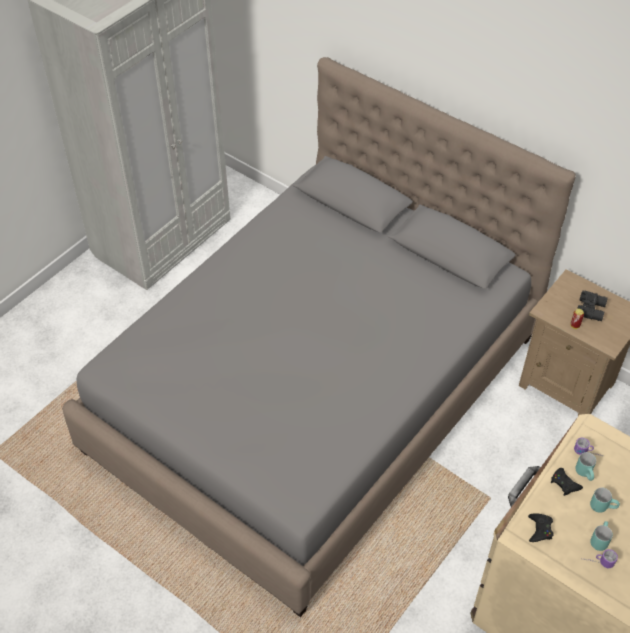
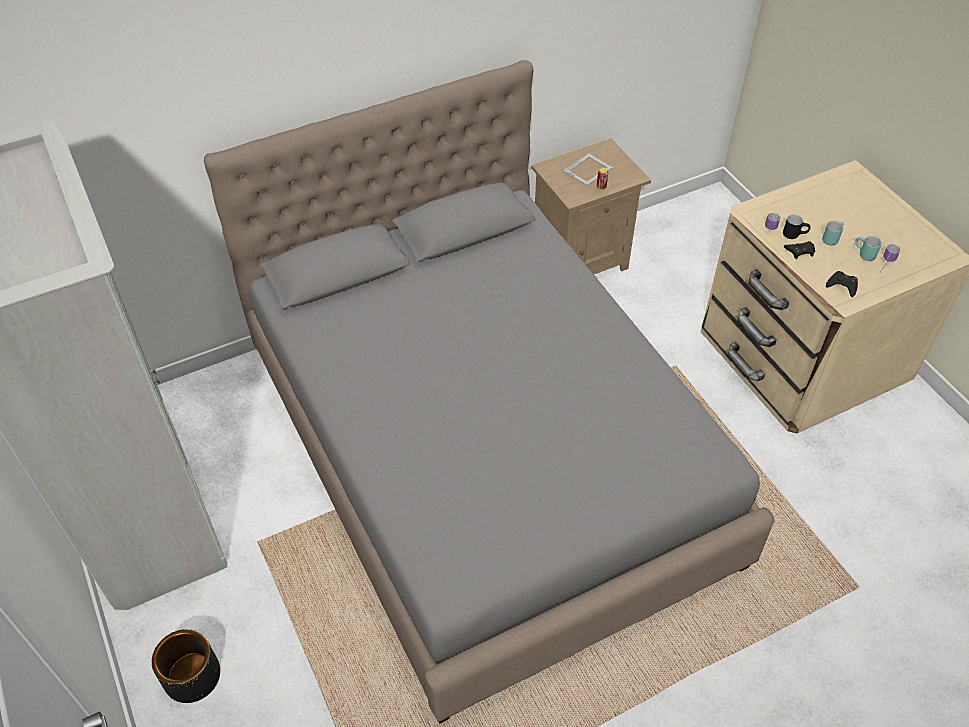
camera: 65 degrees left, 0 degrees up
turquoise mug [575,452,596,481] -> black mug [783,214,811,239]
black binoculars [577,290,608,321] -> picture frame [564,154,613,186]
none -> black planter [152,629,220,703]

